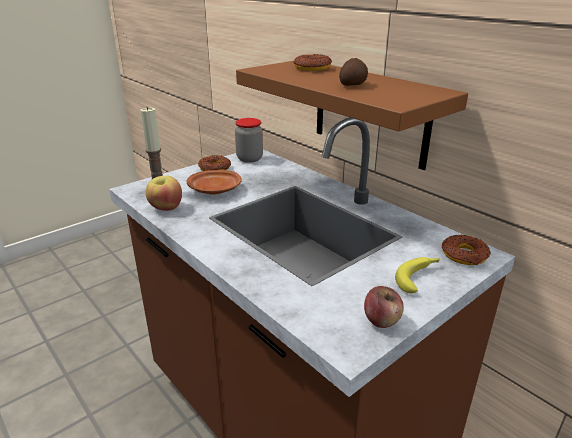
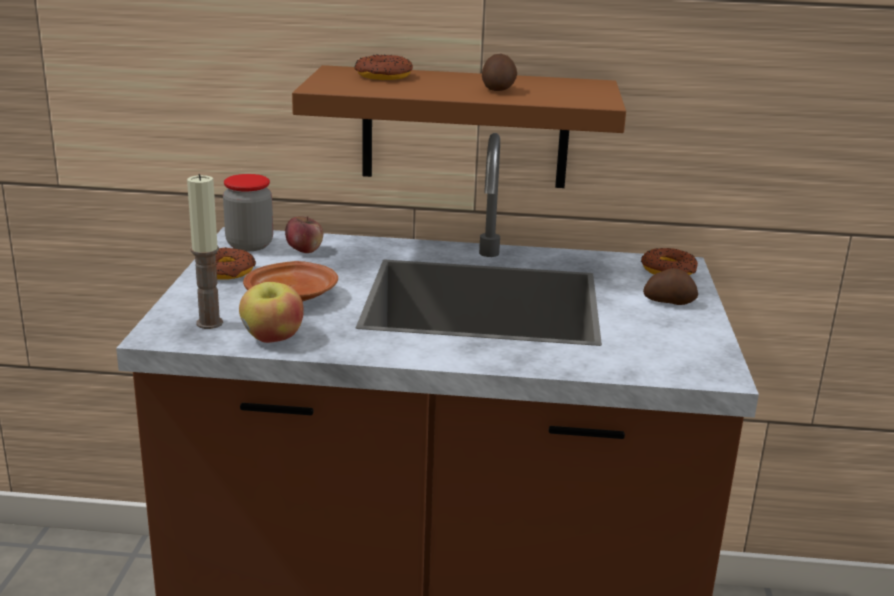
camera: 45 degrees left, 5 degrees down
apple [364,286,404,328] -> apple moved to [285,216,323,253]
banana [395,257,440,294] -> potato [643,268,698,305]

